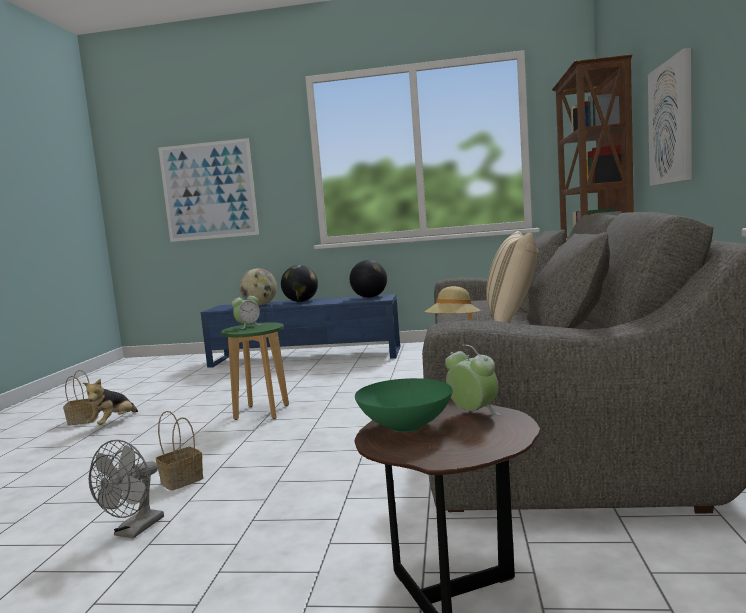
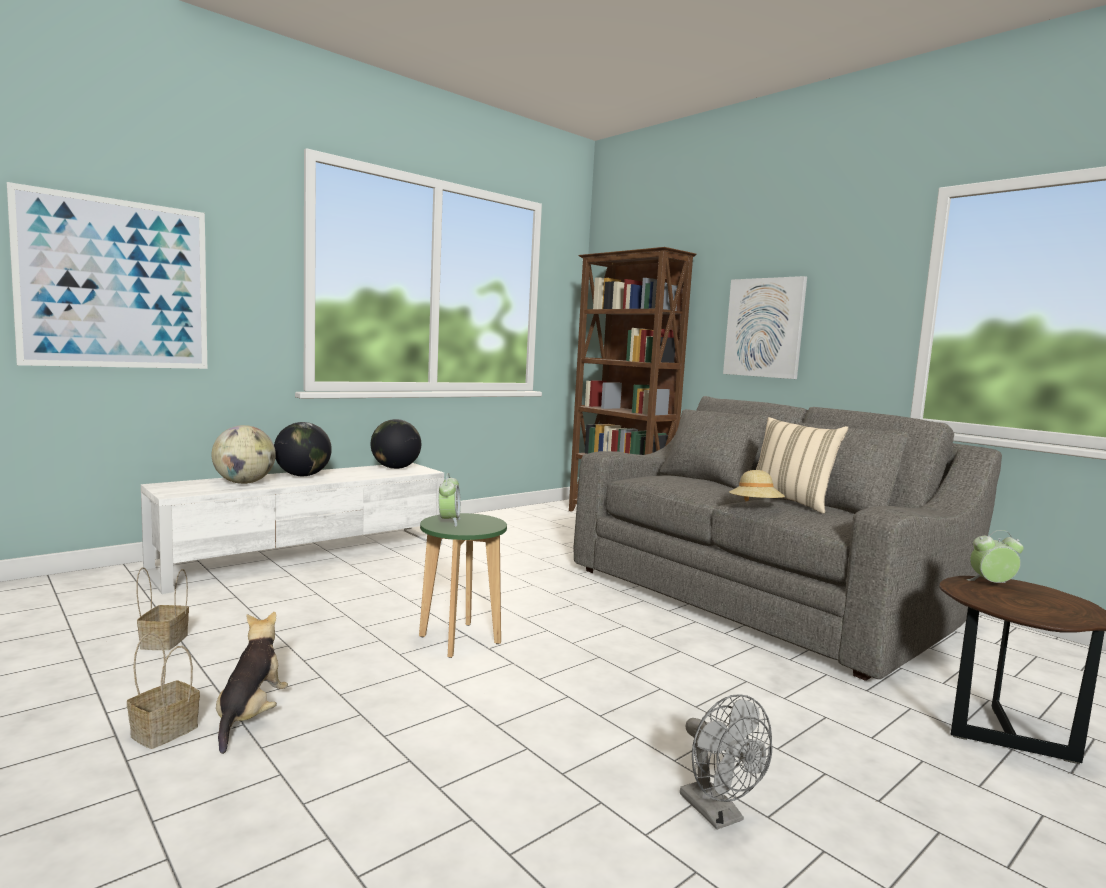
camera: 50 degrees left, 0 degrees up
plush toy [83,379,138,425] -> plush toy turned 150 degrees counterclockwise [216,612,288,754]
basket [156,411,203,491] -> basket moved to [137,567,189,650]
blue tv stand [201,294,400,368] -> white tv stand [141,463,444,594]
green bowl [355,378,453,432] -> none

